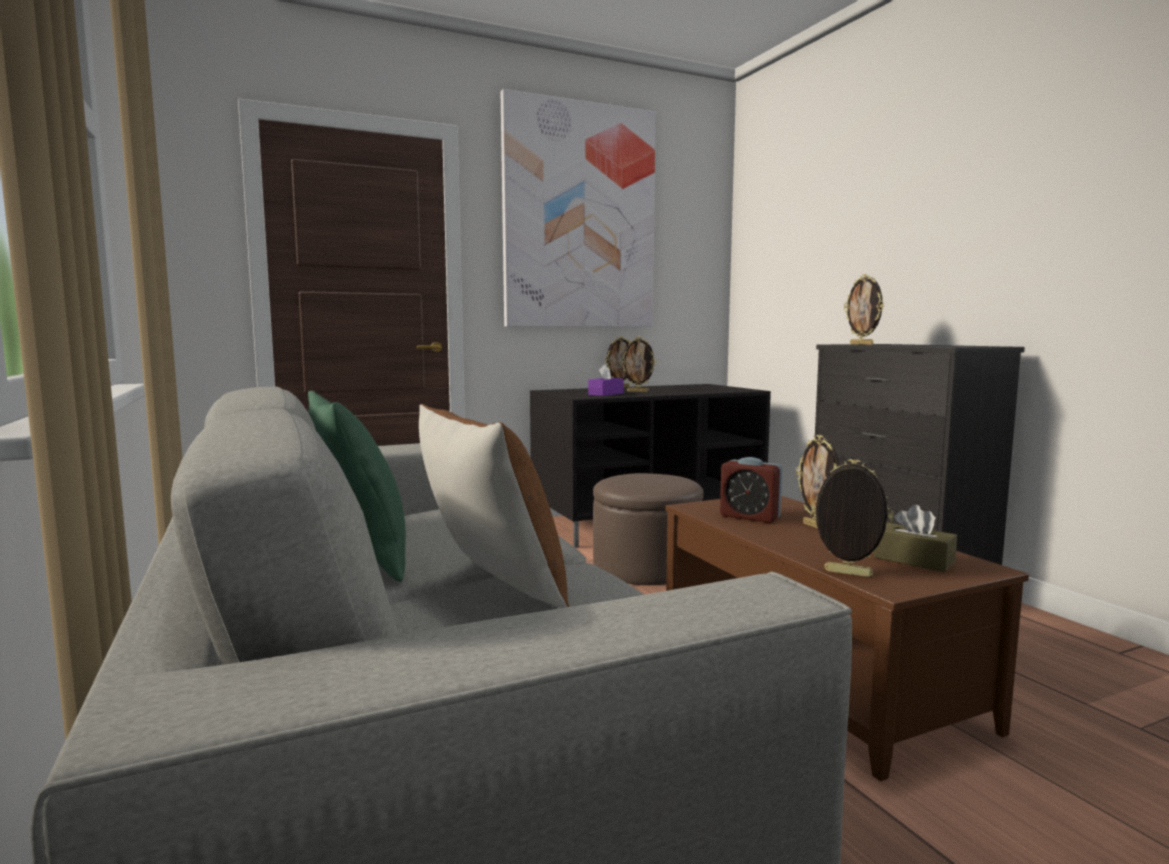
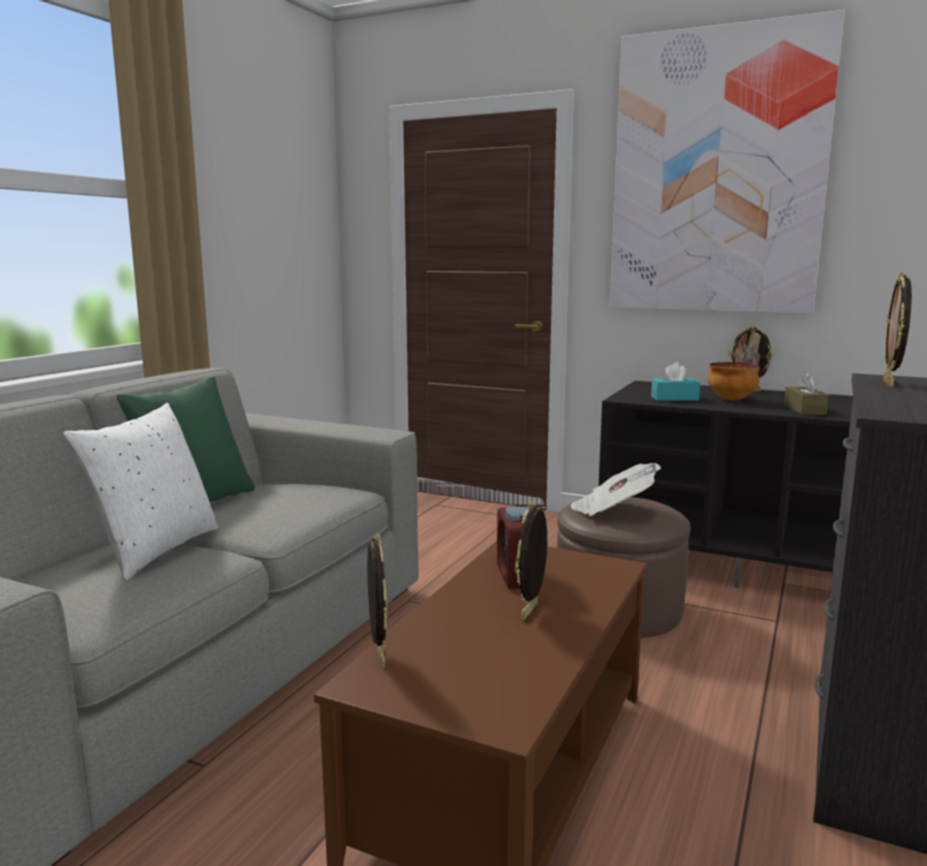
camera: 50 degrees right, 5 degrees up
brown pillow [419,404,569,608] -> white pillow [63,403,218,580]
purple tissue box [588,364,624,396] -> turquoise tissue box [651,362,700,401]
picture frame [621,337,657,392] -> bowl [708,362,760,400]
brown tissue box [874,505,957,572] -> brown tissue box moved to [784,371,829,415]
none -> newspaper [570,463,661,516]

